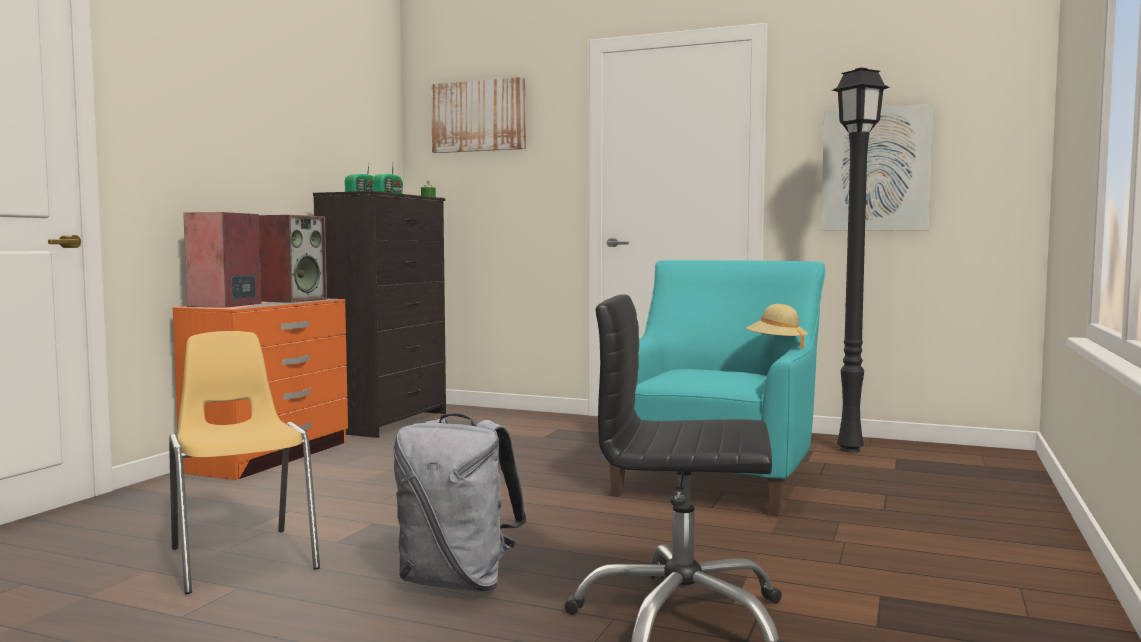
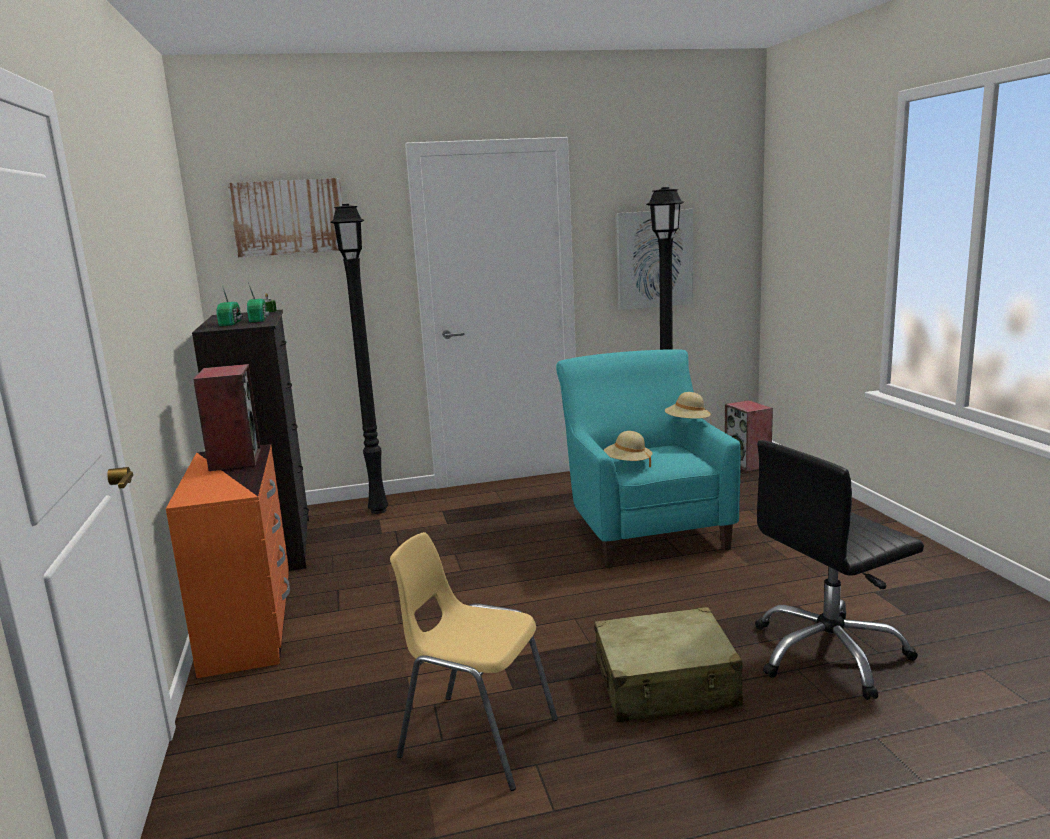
camera: 35 degrees left, 10 degrees up
speaker [183,212,262,308] -> speaker moved to [725,400,773,472]
grey backpack [394,413,526,591] -> beige suitcase [595,607,743,722]
none -> black floor lamp [330,204,388,514]
none -> beige hat [604,431,652,467]

